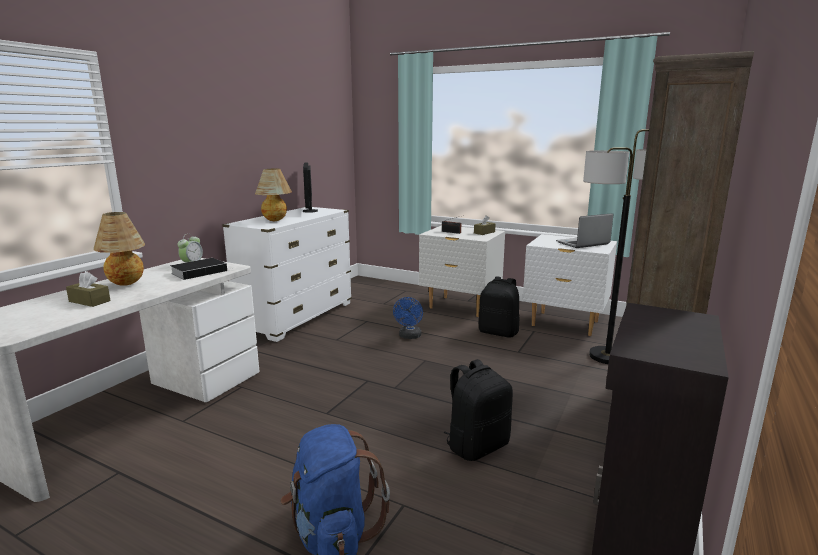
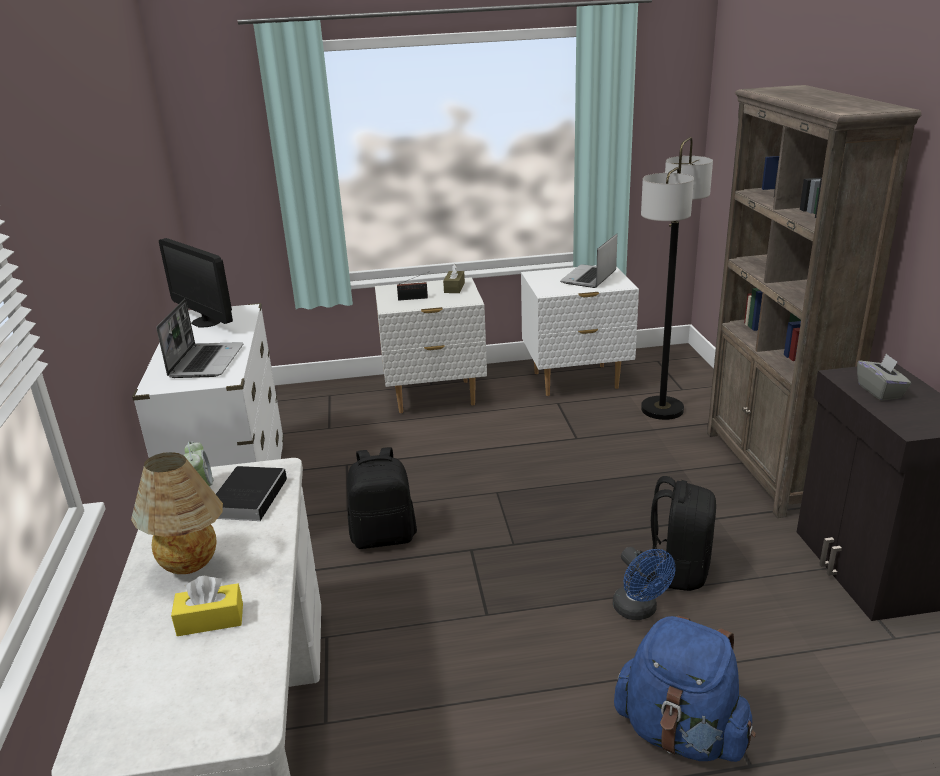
camera: 35 degrees left, 10 degrees up
brown tissue box [66,271,111,307] -> yellow tissue box [171,576,243,636]
table lamp [255,169,292,221] -> laptop [156,299,244,378]
blue fan [393,297,423,339] -> blue fan moved to [613,547,675,620]
black backpack [478,276,519,338] -> black backpack moved to [347,447,417,549]
none -> grey tissue box [857,353,911,401]

